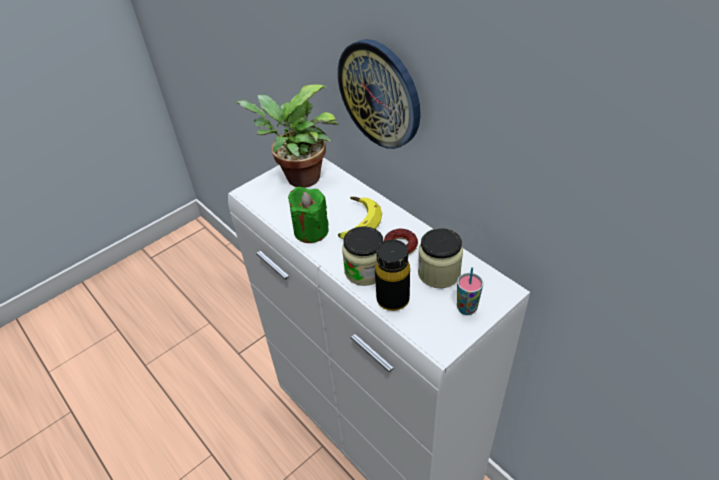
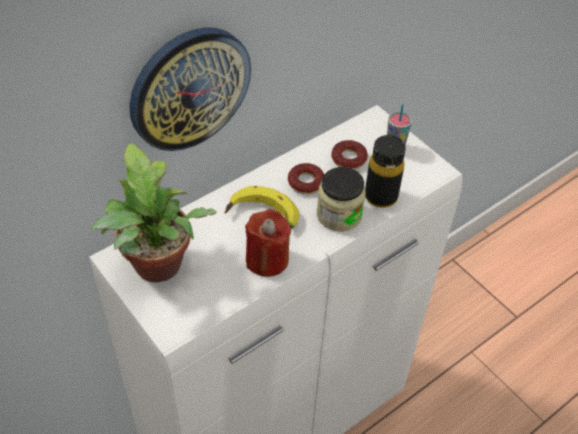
camera: 90 degrees left, 5 degrees up
green candle [288,187,329,243] -> red candle [245,209,291,277]
jar [418,228,463,288] -> donut [331,140,368,169]

